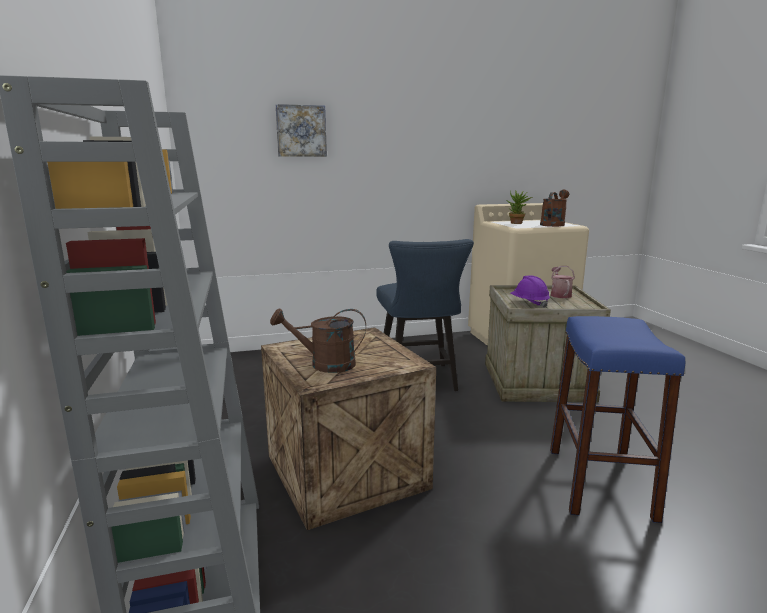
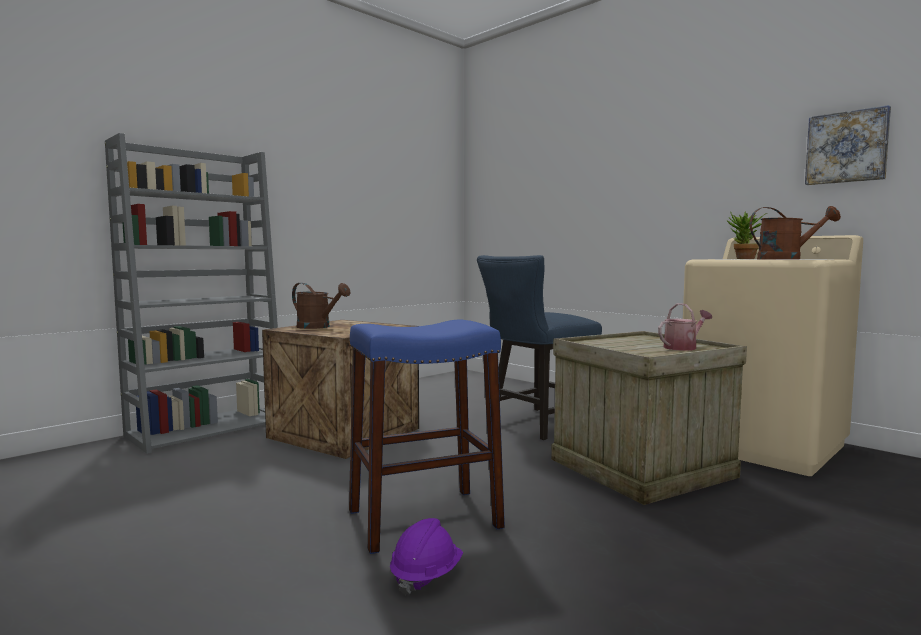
camera: 60 degrees right, 10 degrees down
brown watering can [270,308,366,373] -> brown watering can turned 150 degrees clockwise [292,283,350,329]
picture [276,104,327,157] -> picture moved to [805,105,891,185]
purple hard hat [510,275,550,308] -> purple hard hat moved to [390,518,463,595]

